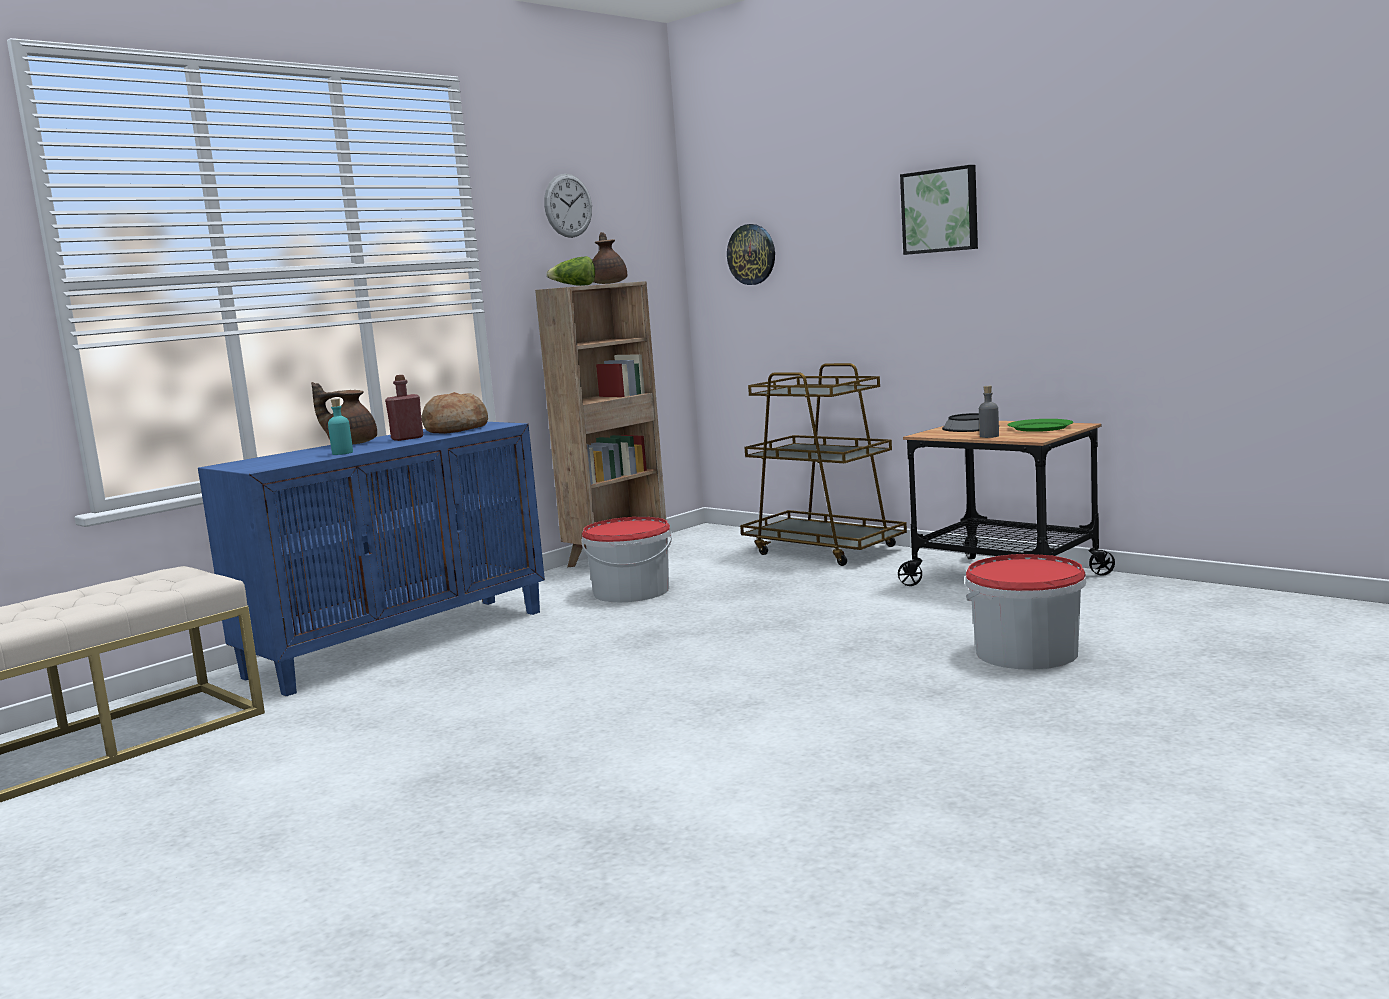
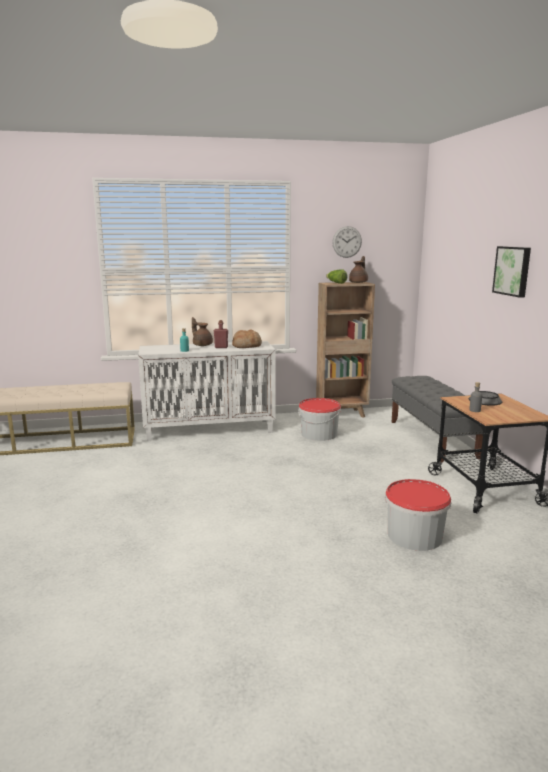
camera: 35 degrees right, 5 degrees up
blue cabinet [198,422,545,696] -> white cabinet [138,341,276,441]
wall clock [727,224,775,285] -> none
brown cart [740,363,907,566] -> grey bench [392,376,483,463]
green plate [1008,419,1073,432] -> none

